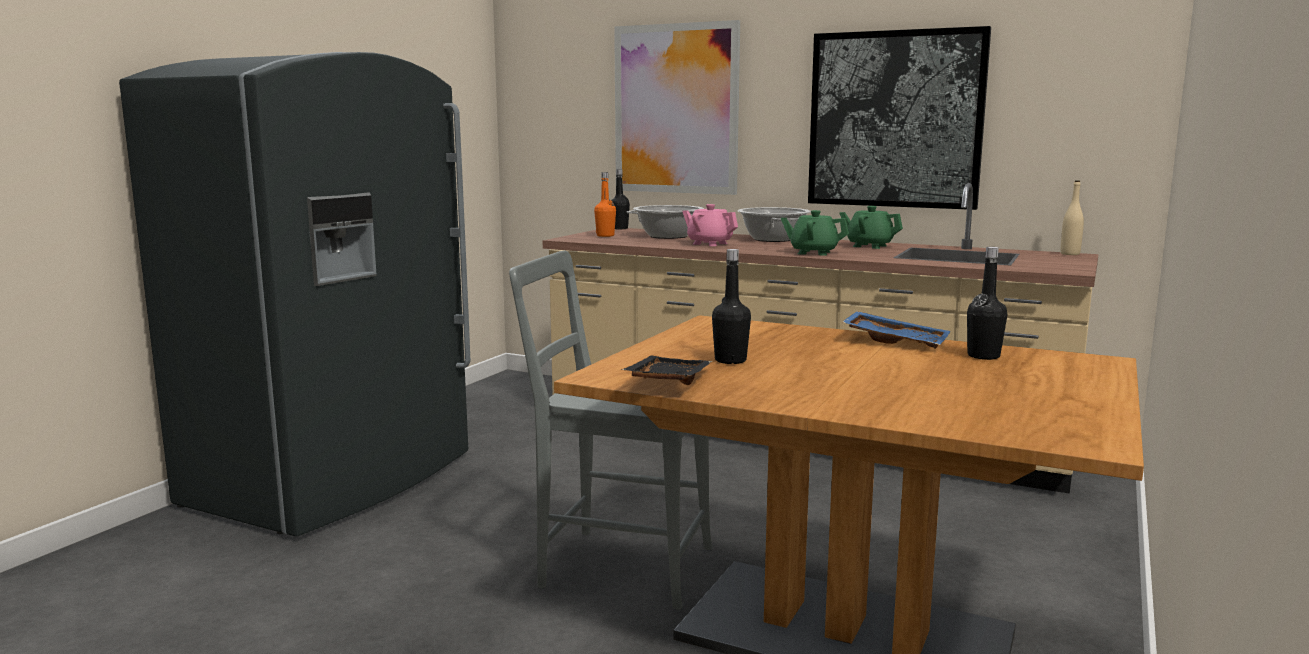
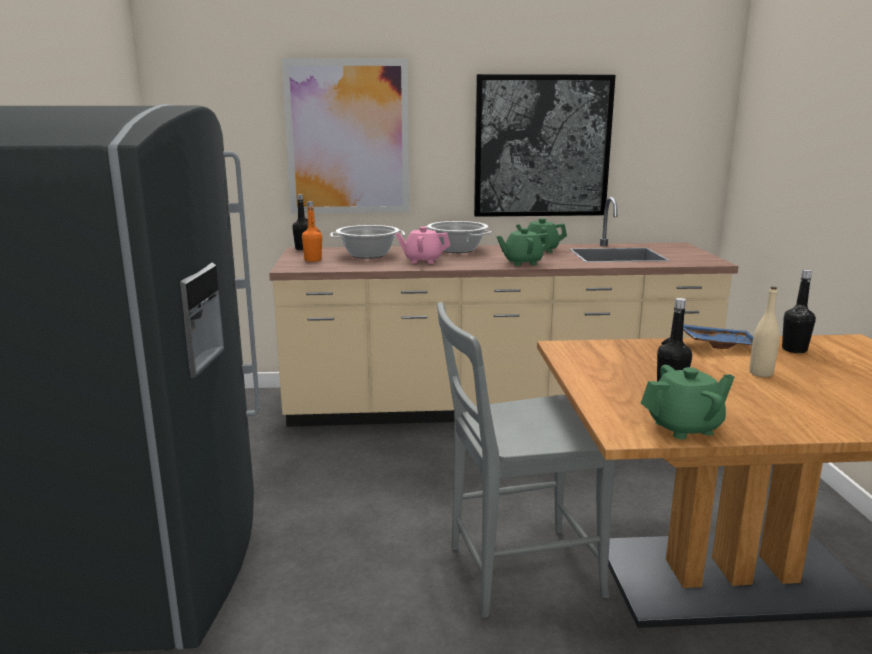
camera: 30 degrees left, 5 degrees up
black tray [622,356,713,385] -> green teapot [641,365,735,439]
beige bottle [1061,180,1084,255] -> beige bottle moved to [750,287,780,377]

